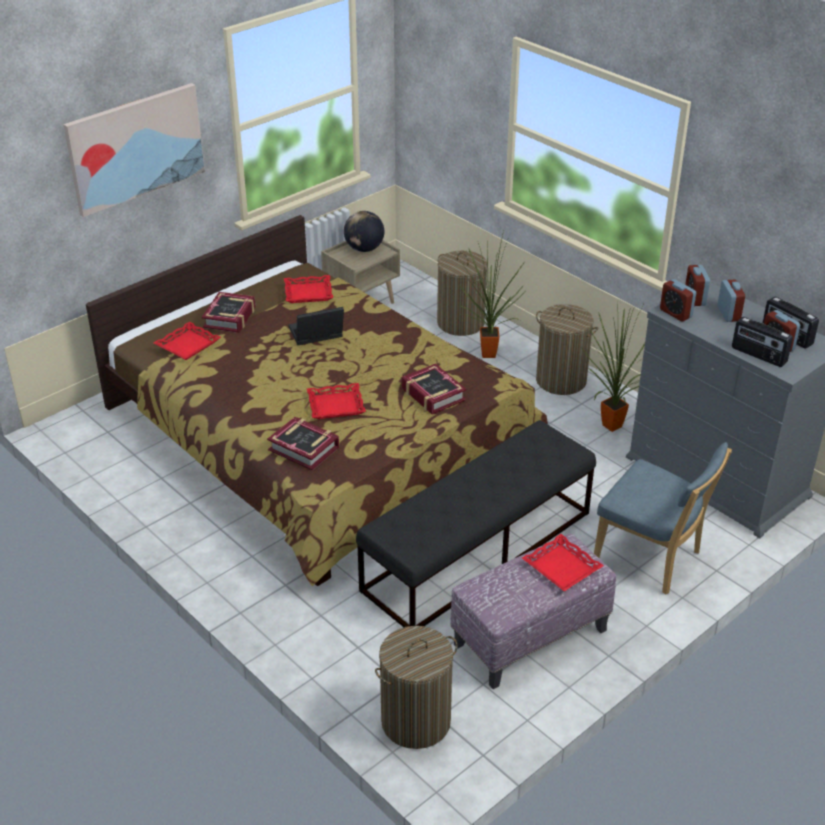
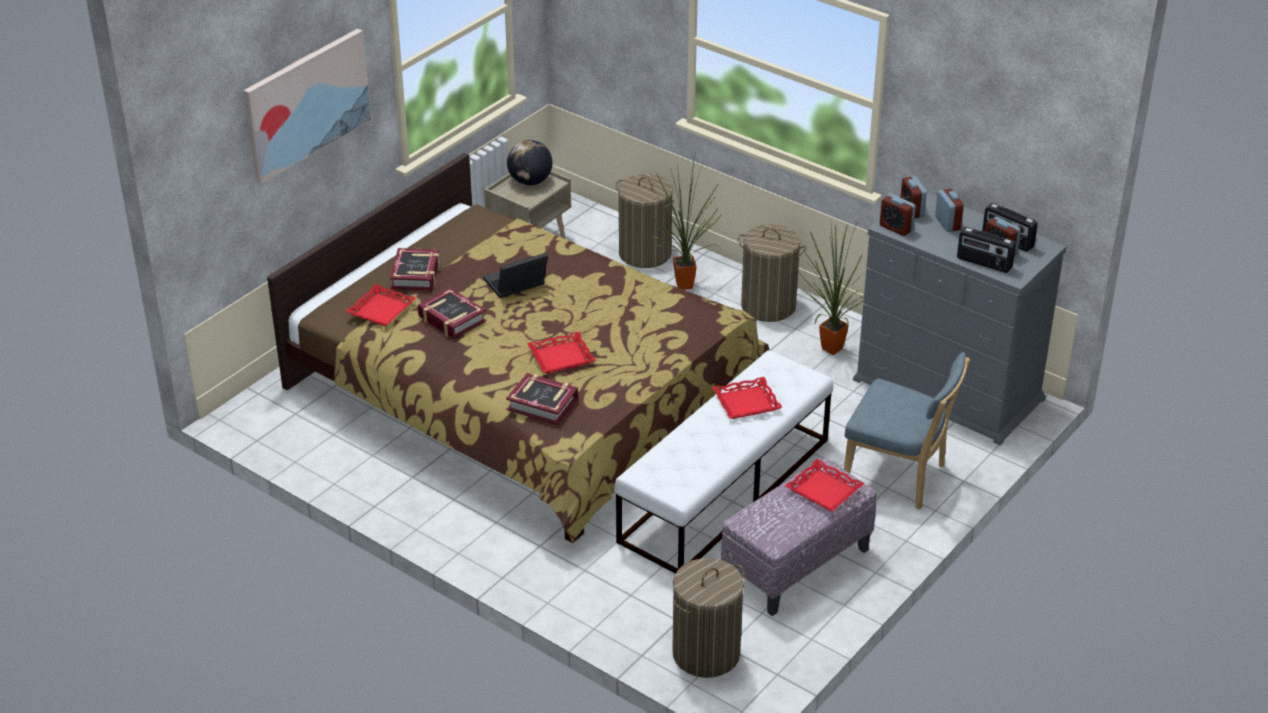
camera: 10 degrees left, 0 degrees up
red tray [284,275,333,303] -> red tray moved to [712,377,782,419]
black bench [356,420,596,627] -> white bench [614,350,833,574]
book [402,364,466,414] -> book moved to [418,288,486,339]

